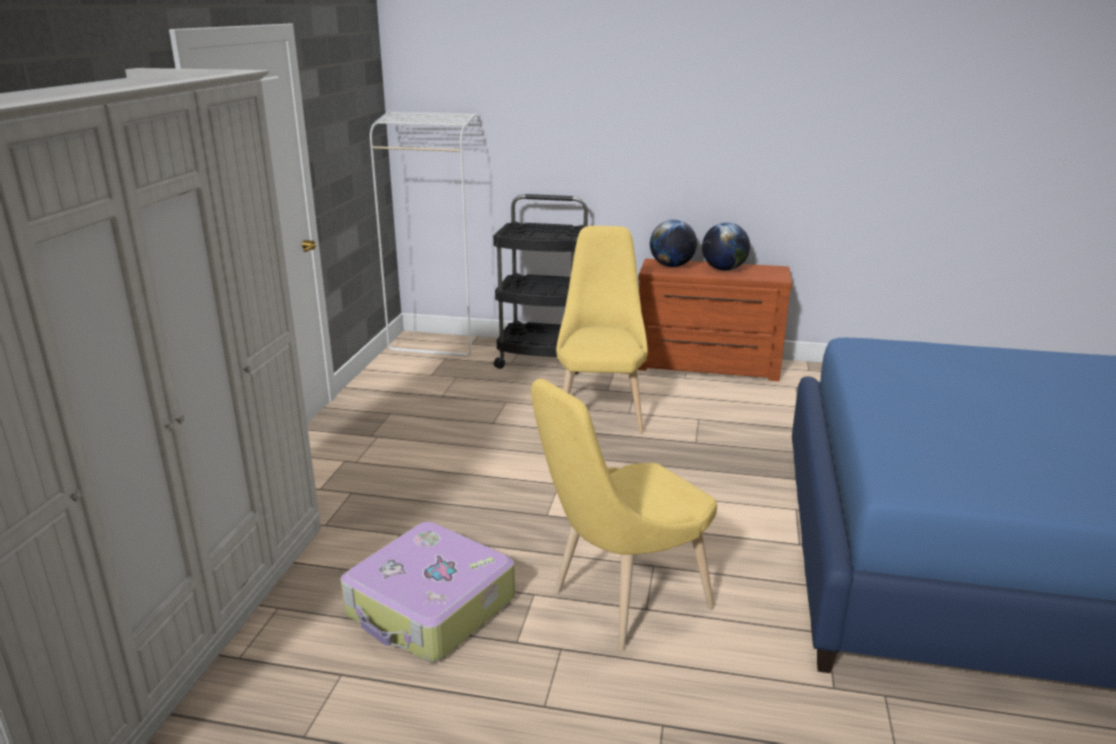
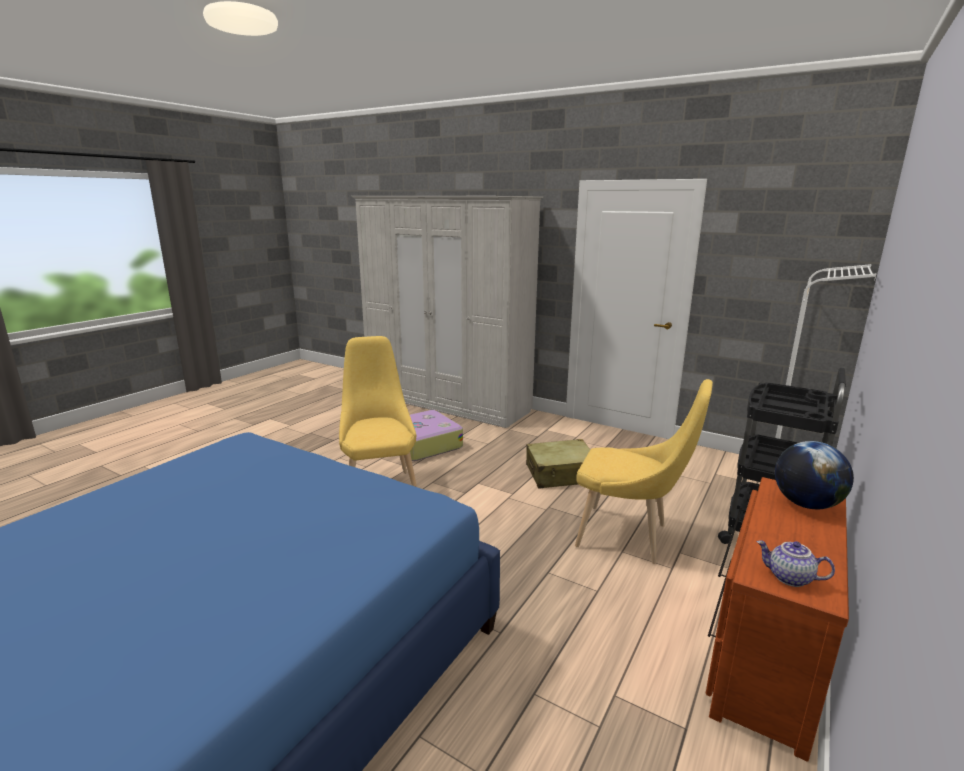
camera: 110 degrees right, 5 degrees down
globe [702,223,750,271] -> none
none -> beige suitcase [526,439,590,489]
none -> teapot [757,540,835,587]

